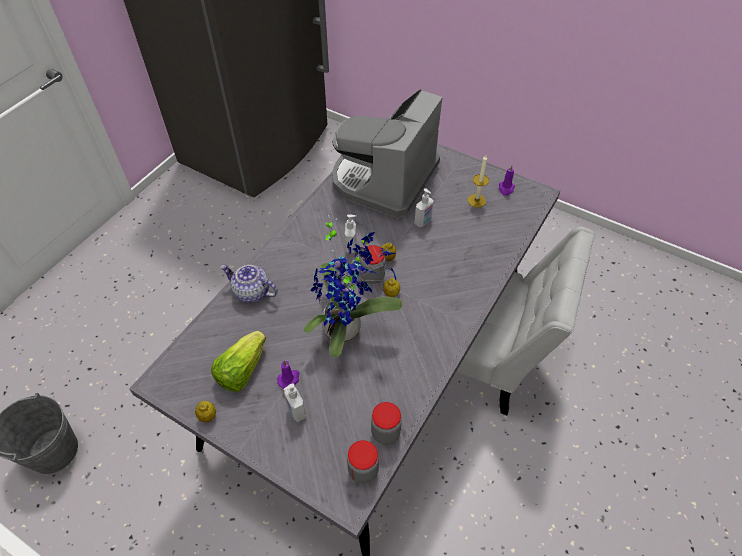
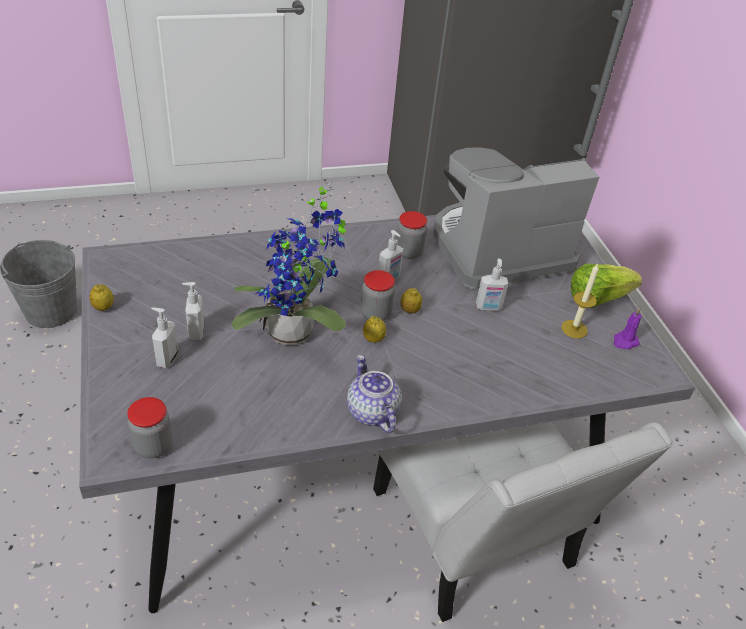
camera: 40 degrees right, 10 degrees down
lettuce [211,331,266,392] -> lettuce moved to [571,264,642,308]
teapot [220,264,278,303] -> teapot moved to [347,355,401,433]
purple candle [277,360,299,389] -> soap dispenser [182,282,205,340]
jar [371,402,402,445] -> jar moved to [396,211,427,259]

